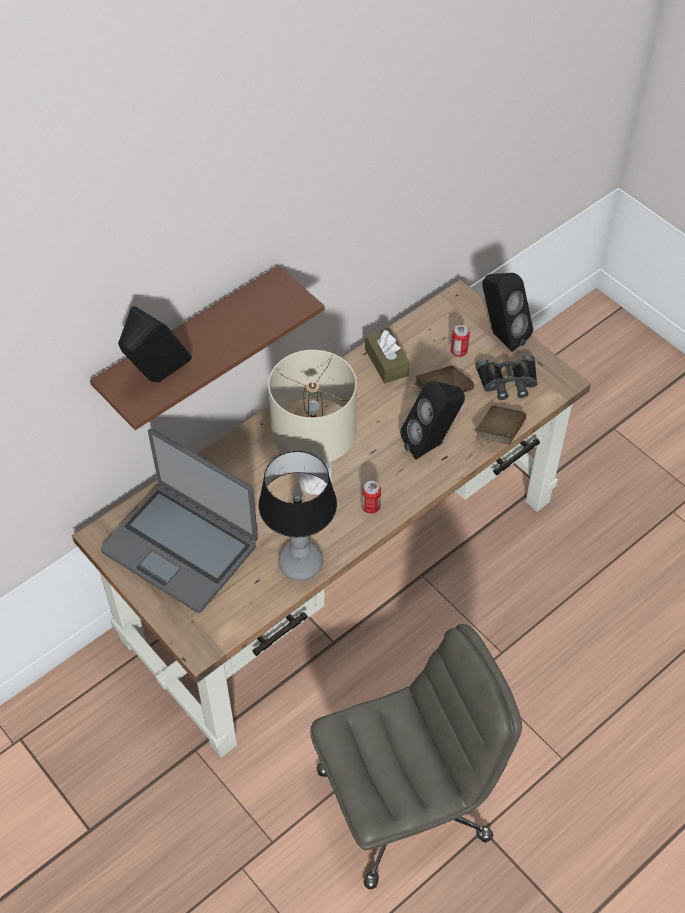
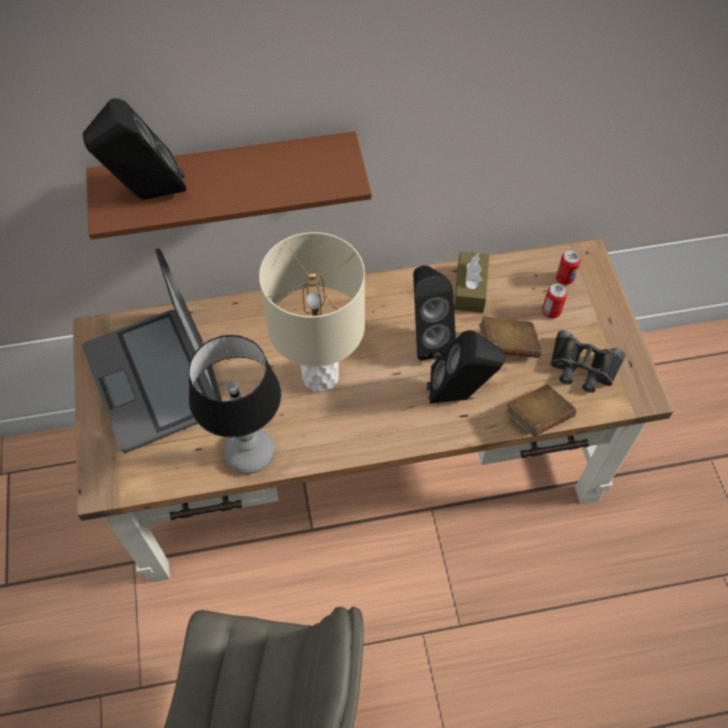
camera: 30 degrees right, 5 degrees up
can [362,481,381,514] -> can moved to [556,250,581,285]
black speaker [482,273,533,352] -> black speaker moved to [413,266,456,360]

